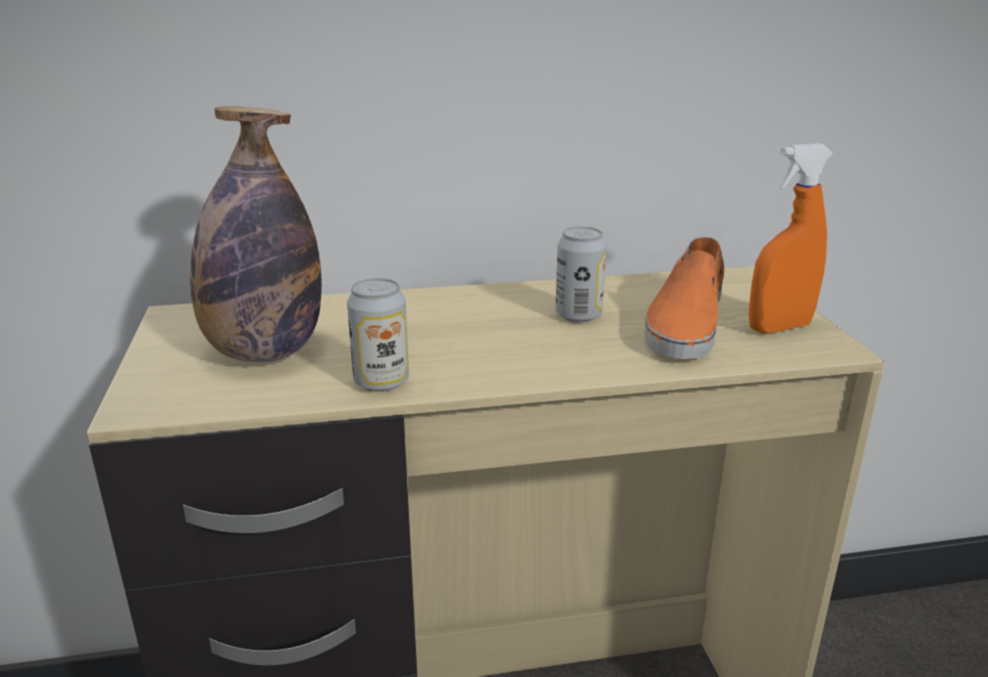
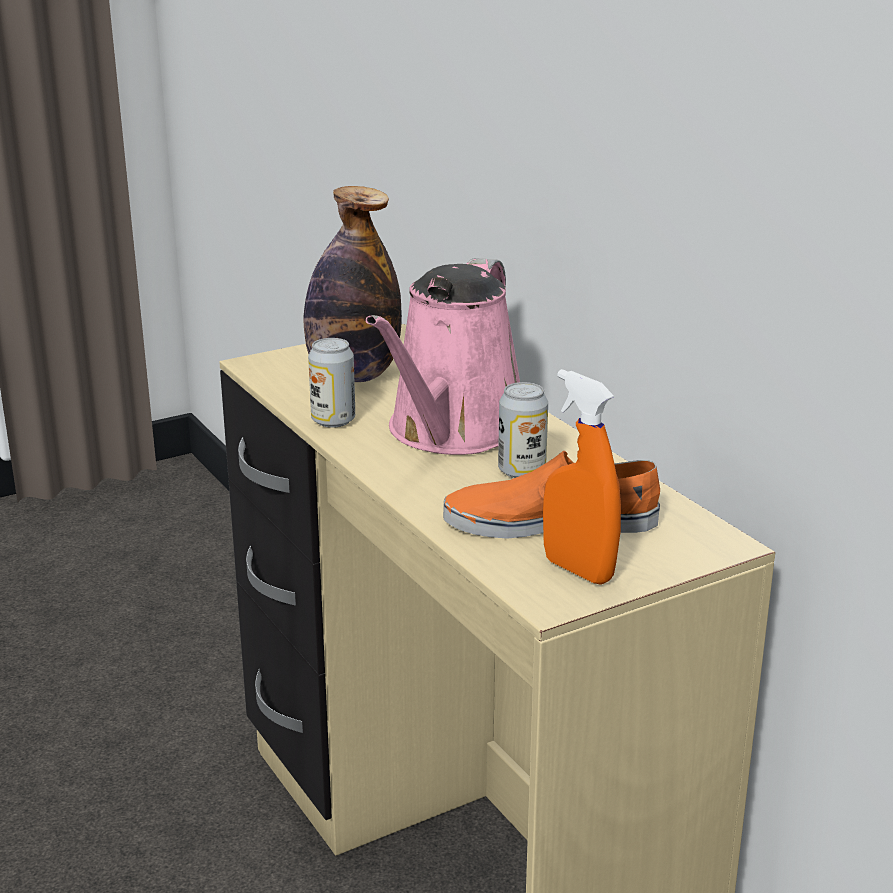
camera: 70 degrees right, 0 degrees up
none -> pink watering can [366,259,520,455]

